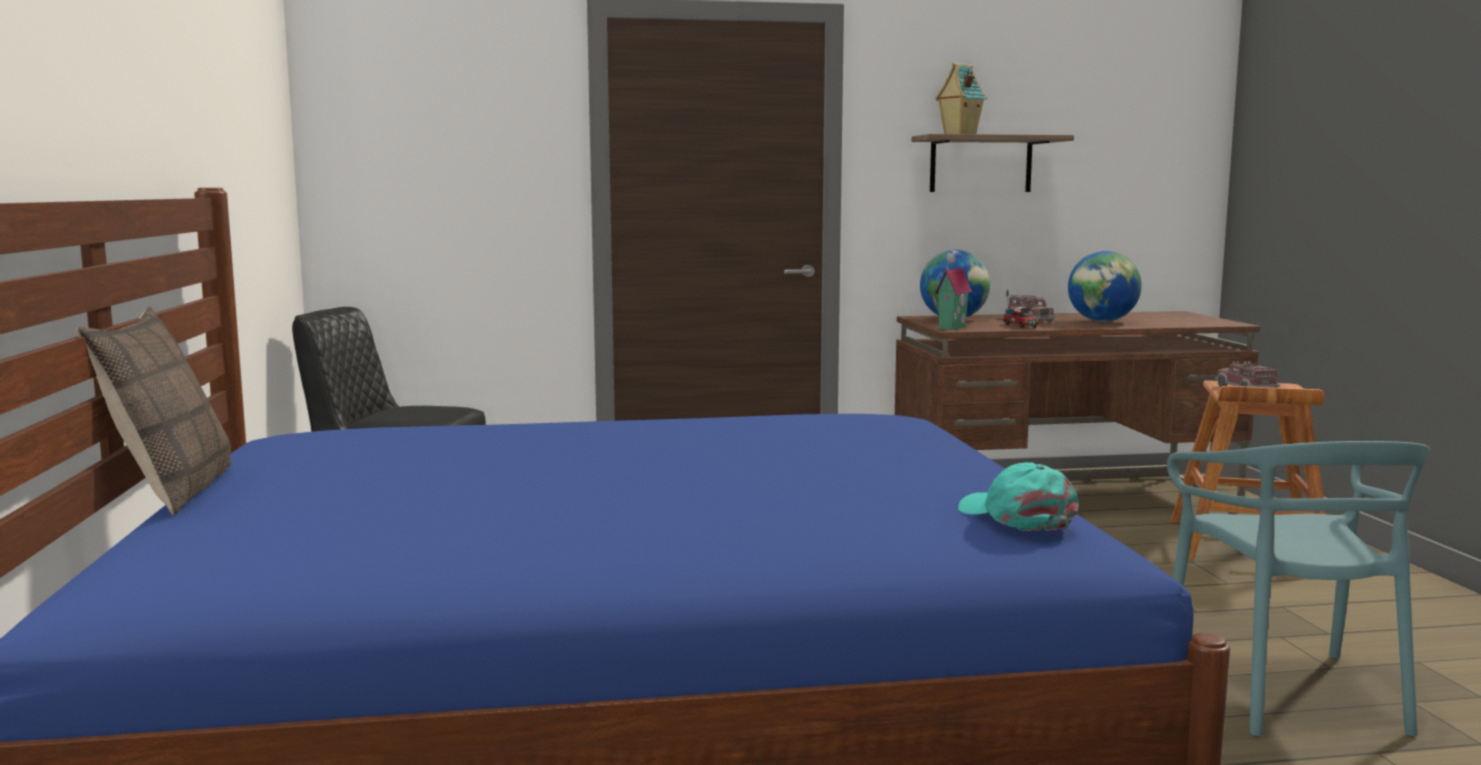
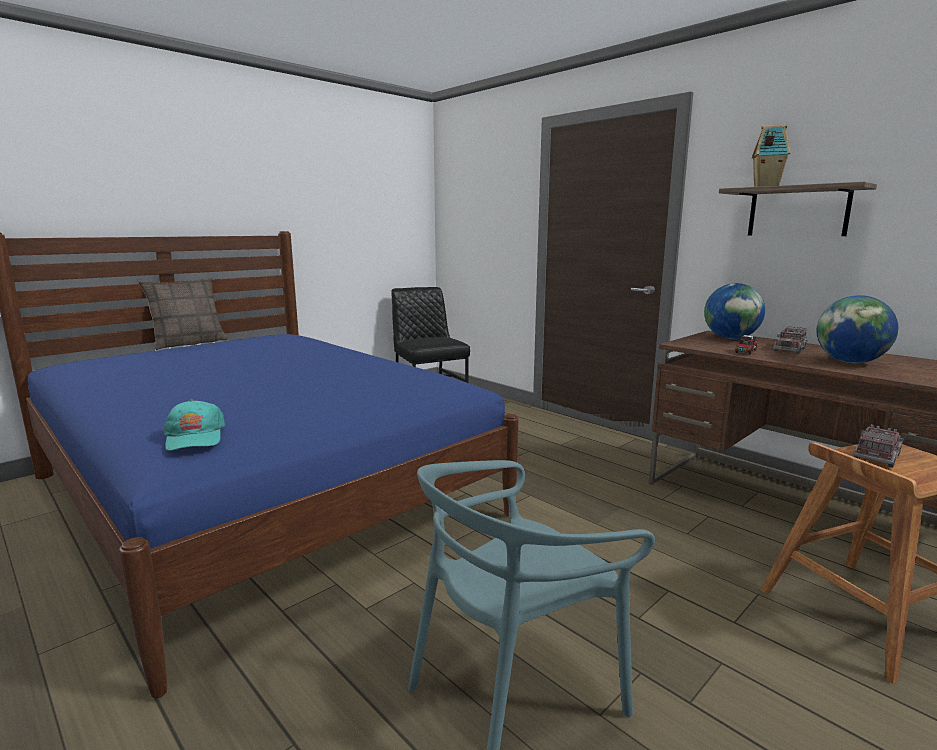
camera: 55 degrees right, 5 degrees up
toy house [935,253,972,330] -> none
turquoise cap [958,462,1079,531] -> turquoise cap turned 135 degrees clockwise [164,399,225,451]

